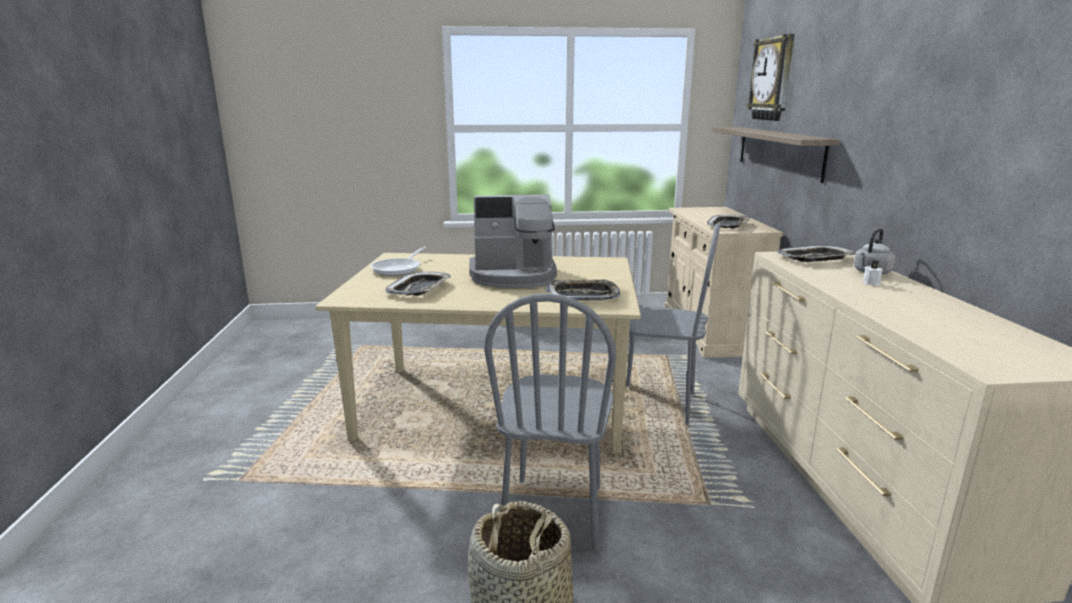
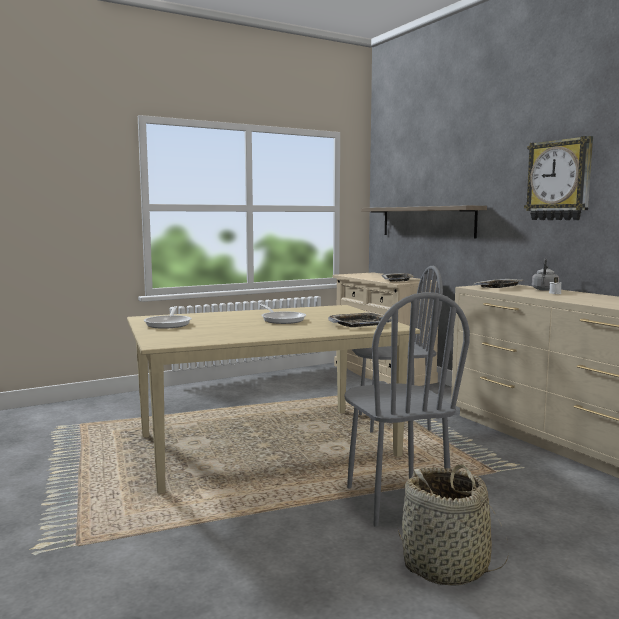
camera: 25 degrees left, 10 degrees down
tray [386,272,451,296] -> none
coffee machine [469,194,557,288] -> frying pan [259,304,306,324]
wall clock [747,34,795,121] -> wall clock moved to [524,136,593,220]

